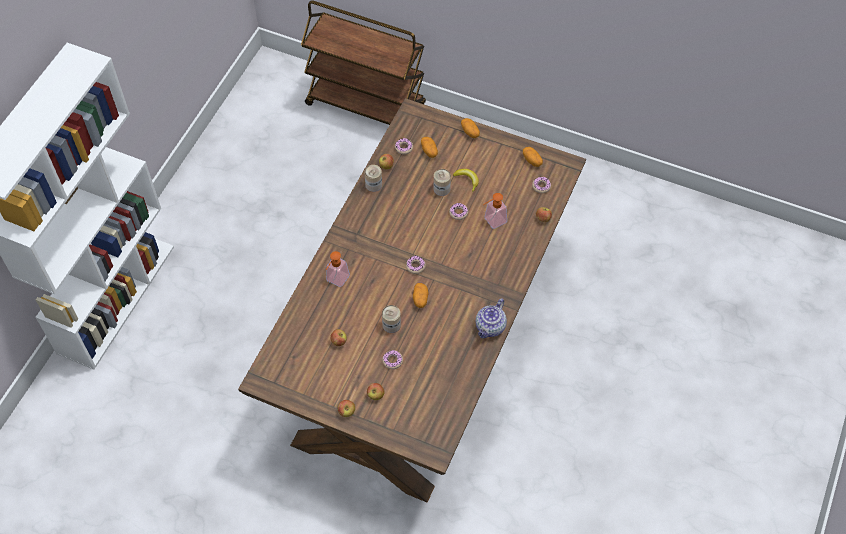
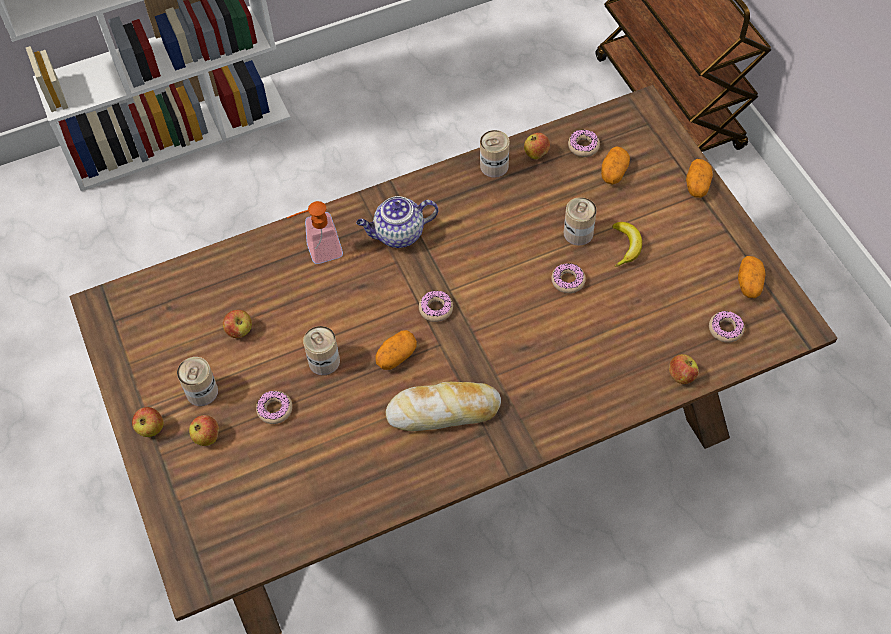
camera: 45 degrees right, 0 degrees up
teapot [476,298,507,338] -> teapot moved to [356,196,438,248]
soap dispenser [483,193,507,229] -> none
none -> can [177,357,218,406]
none -> bread [385,382,501,431]

